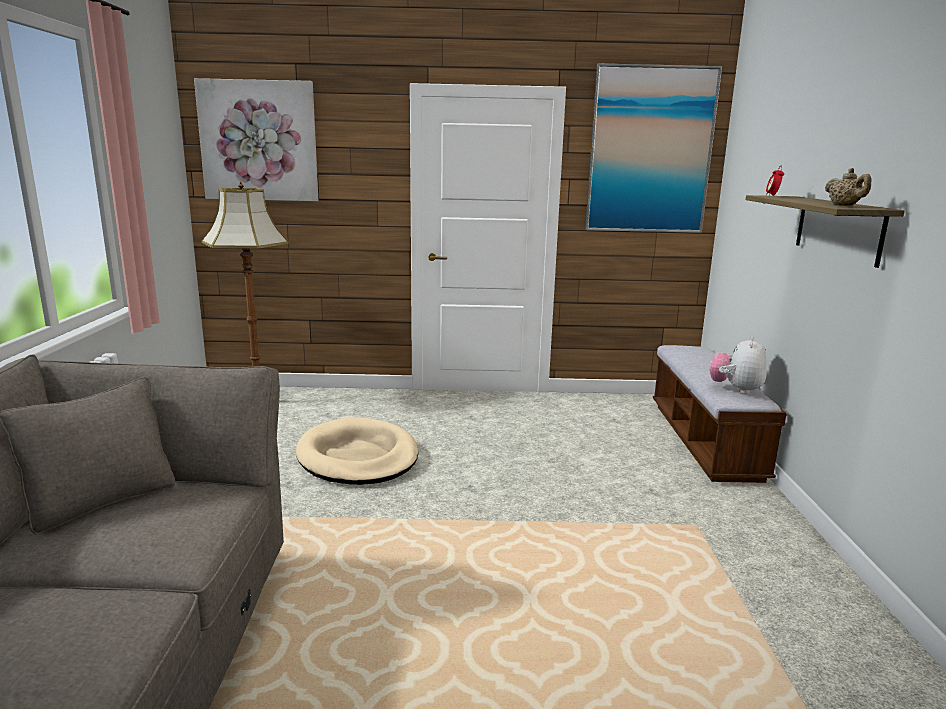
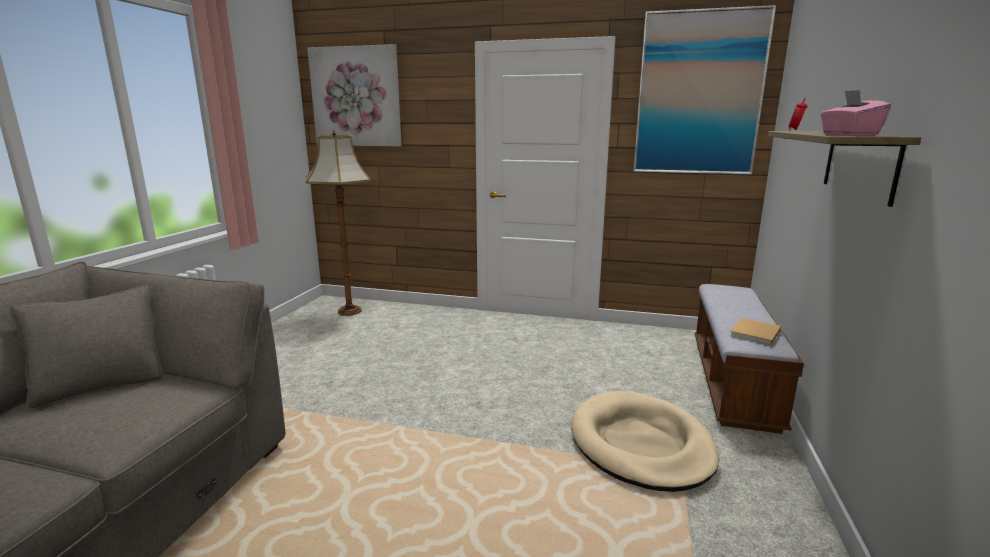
camera: 15 degrees right, 0 degrees up
beige dog bed [296,417,418,485] -> beige dog bed moved to [571,391,719,492]
plush toy [710,336,767,394] -> beige book [730,318,781,345]
beige teapot [825,168,872,206] -> pink tissue box [820,90,891,135]

